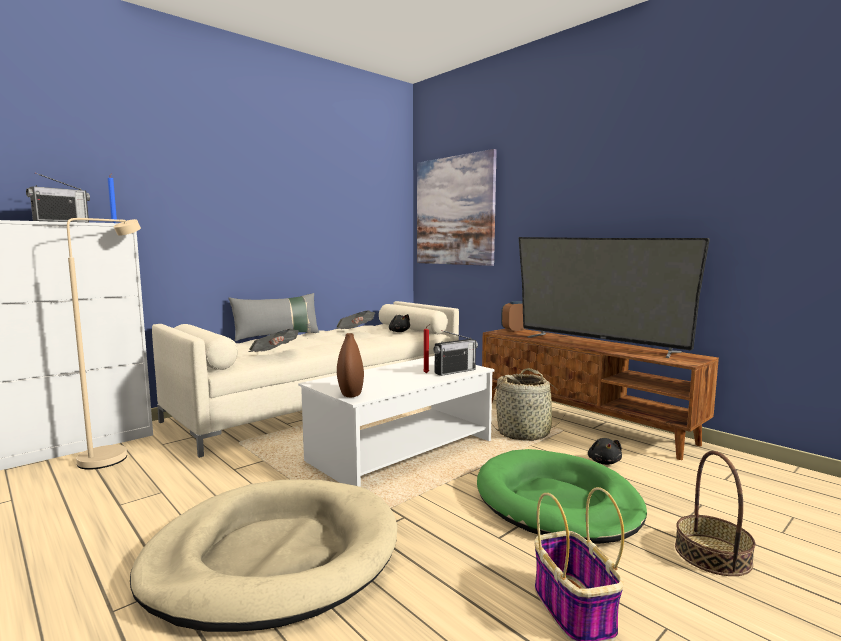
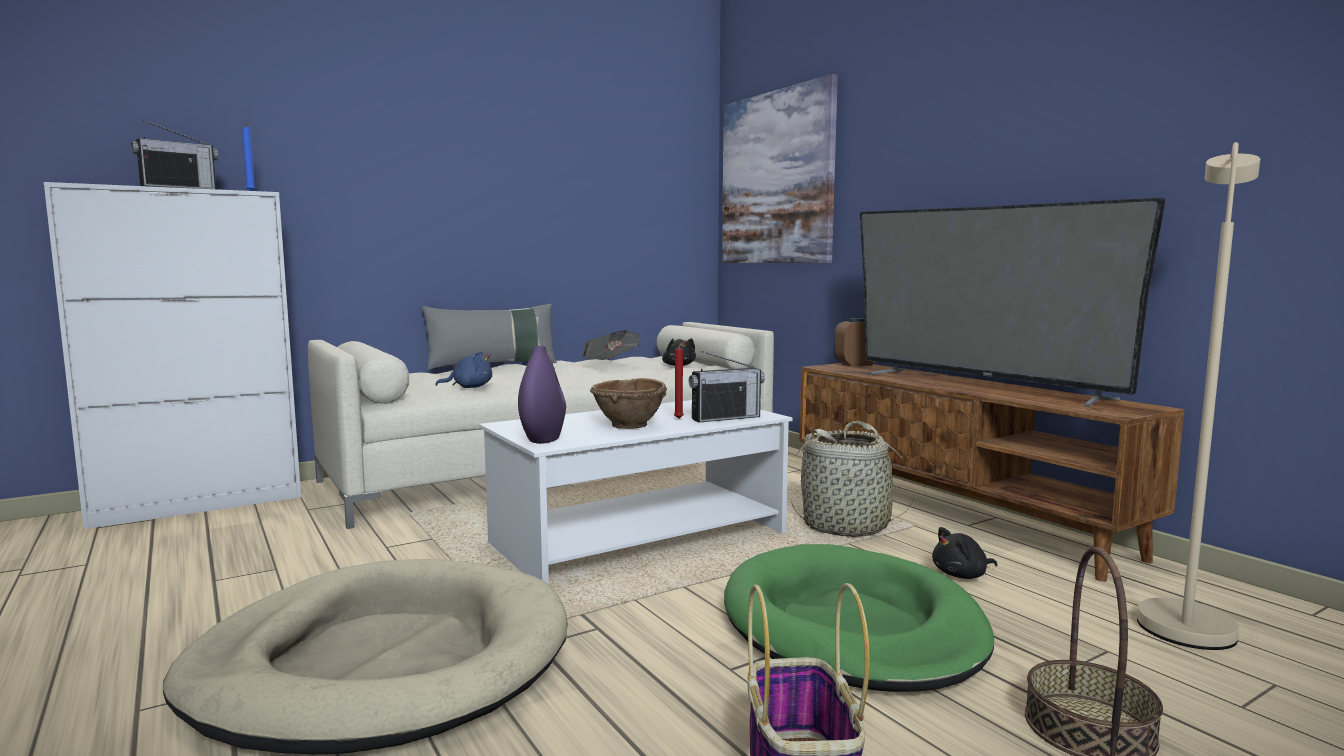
camera: 10 degrees right, 0 degrees up
beige floor lamp [67,218,141,470] -> beige floor lamp moved to [1137,142,1260,650]
newspaper [249,329,299,352] -> blue plush toy [435,351,492,388]
brown vase [337,333,364,398] -> purple vase [518,346,566,444]
black plush toy [588,438,622,465] -> black plush toy turned 60 degrees clockwise [932,527,997,579]
none -> brown bowl [590,378,667,429]

